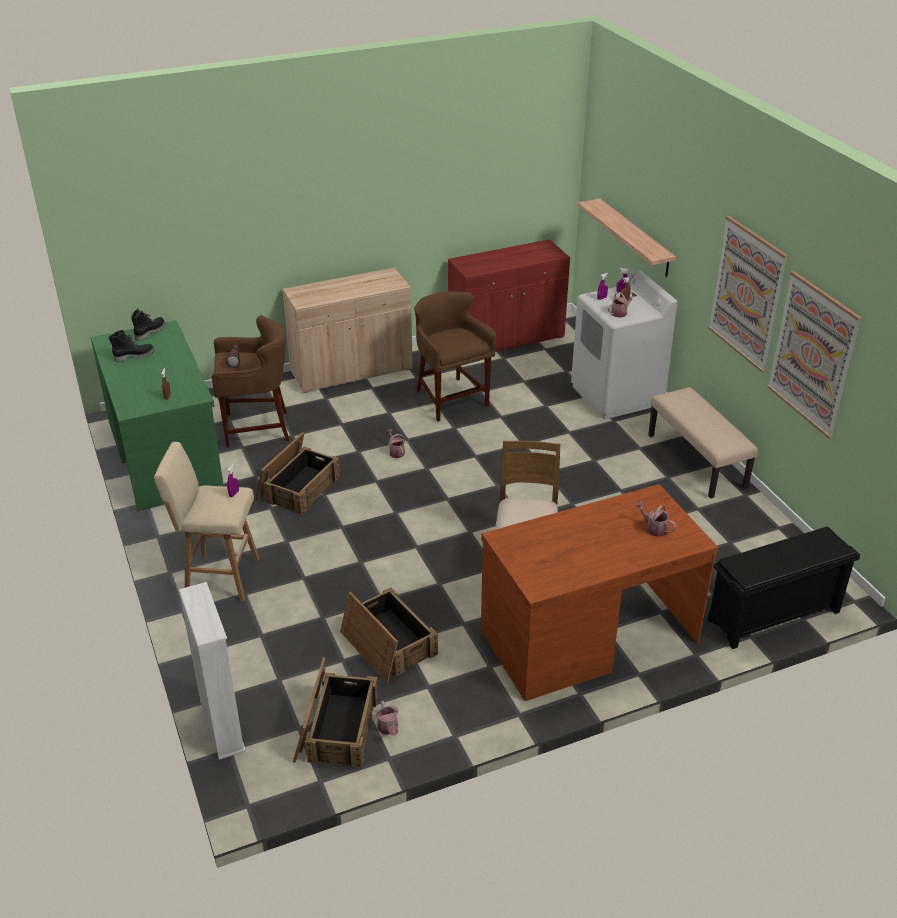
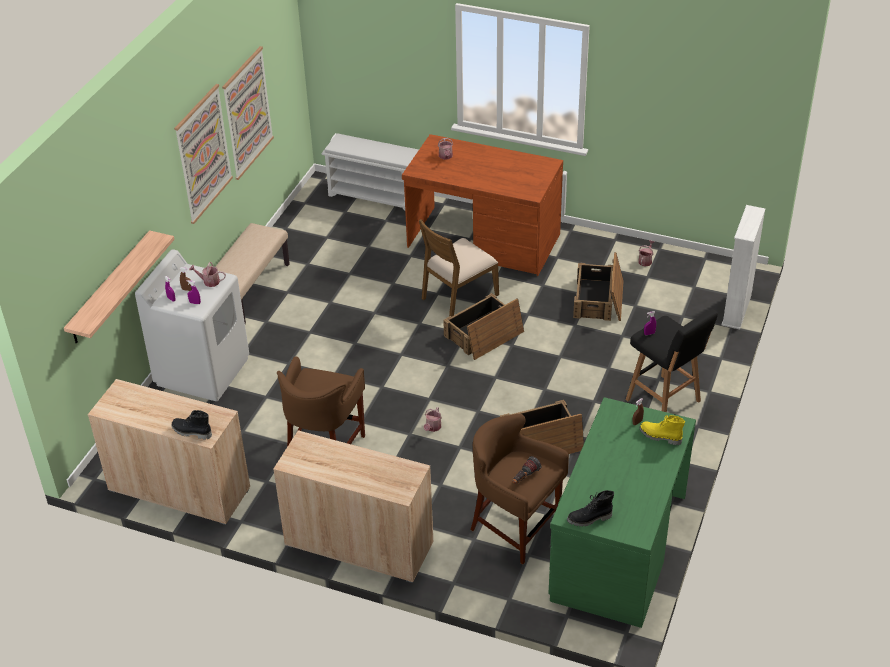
camera: 135 degrees left, 5 degrees up
black boot [109,330,155,362] -> black boot moved to [172,410,212,440]
beige stool [154,442,259,601] -> black stool [626,309,718,412]
crate [293,657,378,768] -> crate moved to [443,293,524,360]
red cabinet [448,239,570,352] -> beige cabinet [88,379,250,525]
black shoe rack [708,526,860,649] -> white shoe rack [321,133,419,210]
none -> yellow boot [639,415,685,445]

